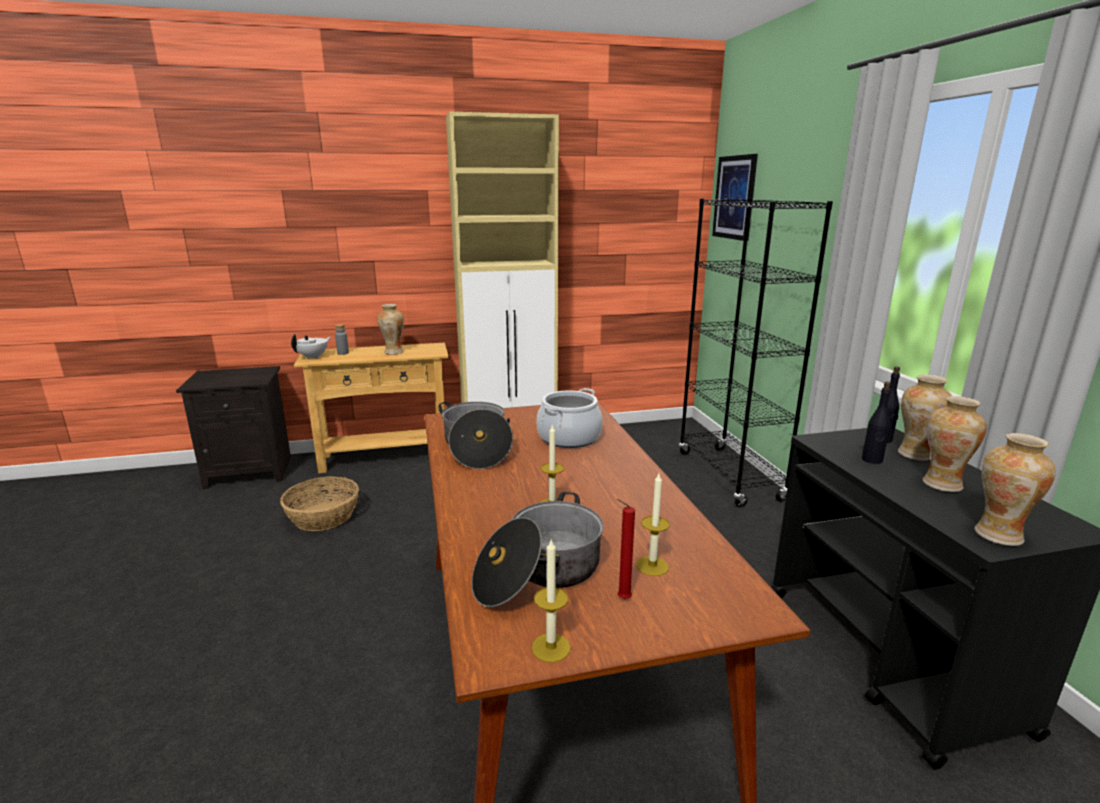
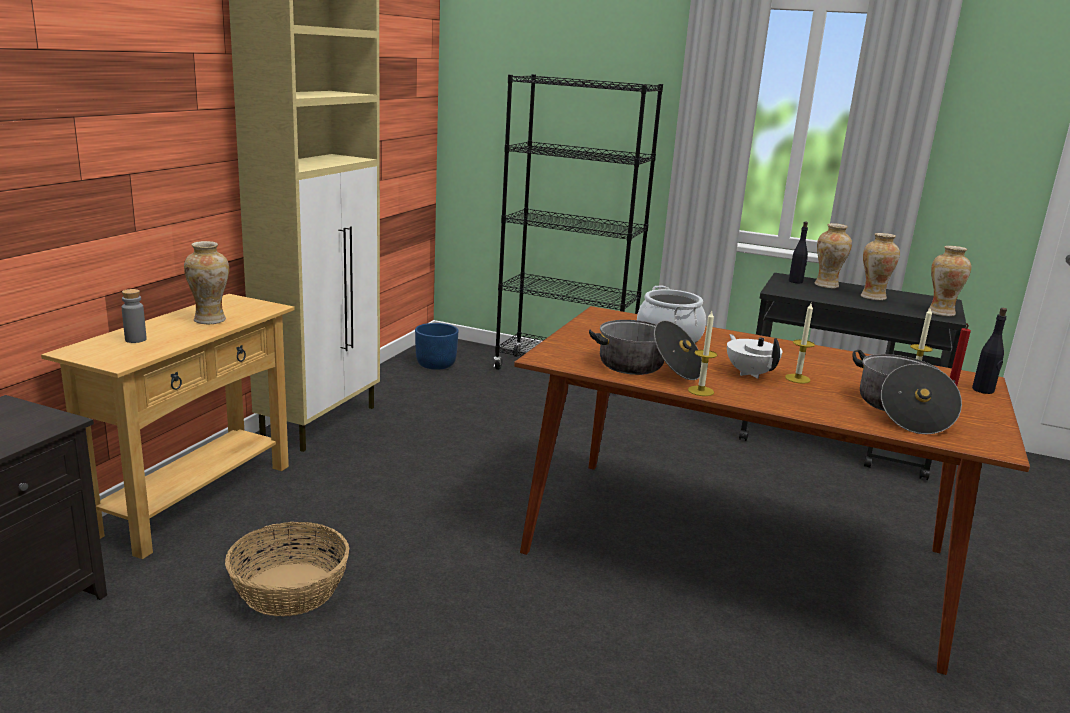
camera: 55 degrees left, 0 degrees up
white teapot [291,334,331,359] -> white teapot moved to [727,334,782,379]
candle [532,540,571,663] -> candle moved to [688,311,717,396]
picture [712,154,758,241] -> none
black bottle [862,381,891,464] -> black bottle moved to [972,308,1007,394]
none -> blue planter [415,323,459,370]

